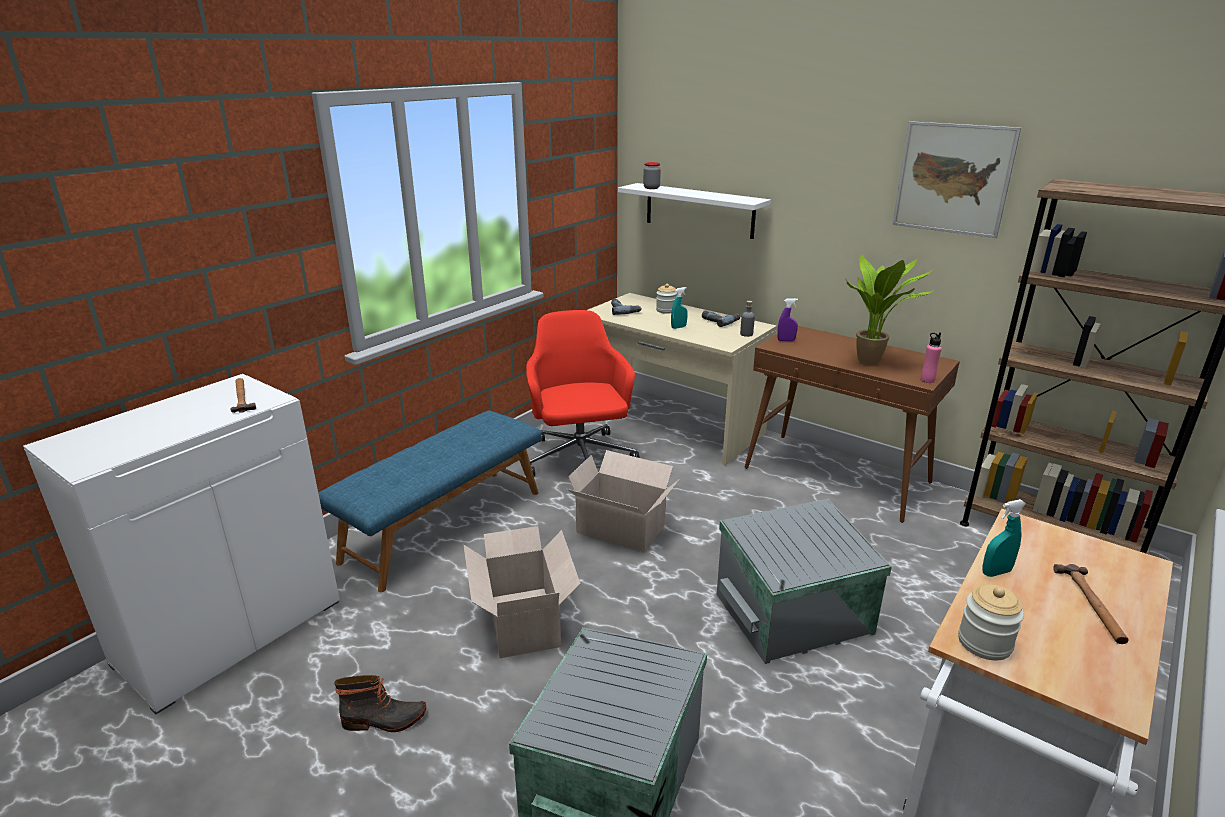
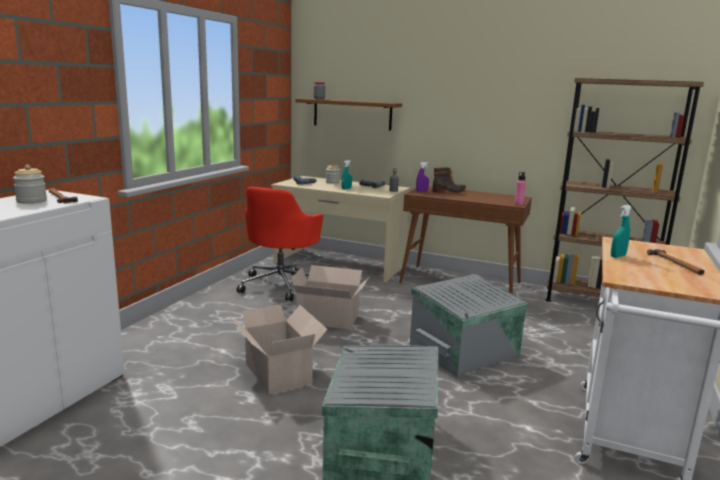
camera: 15 degrees left, 10 degrees down
blue bench [318,411,542,592] -> none
boot [334,675,426,732] -> boot moved to [432,167,466,193]
red office chair [526,310,640,477] -> red office chair turned 135 degrees counterclockwise [237,187,323,301]
white shelf [618,183,771,239] -> brown shelf [296,99,402,131]
potted plant [846,254,934,365] -> none
picture [892,121,1021,238] -> none
jar [958,584,1024,660] -> jar moved to [13,165,47,204]

